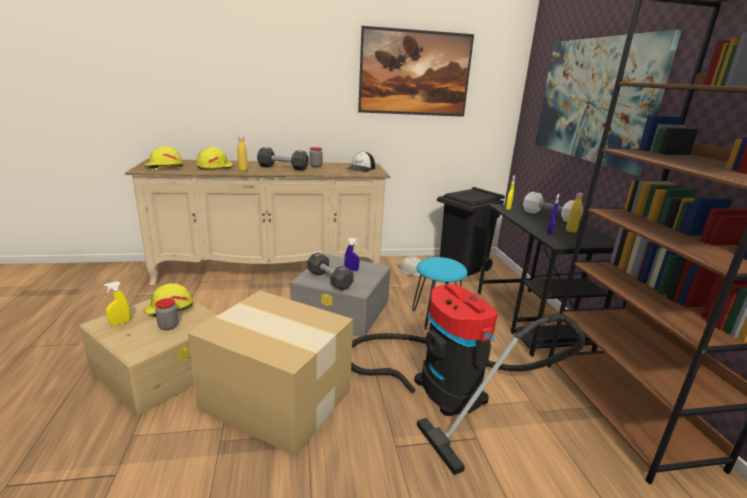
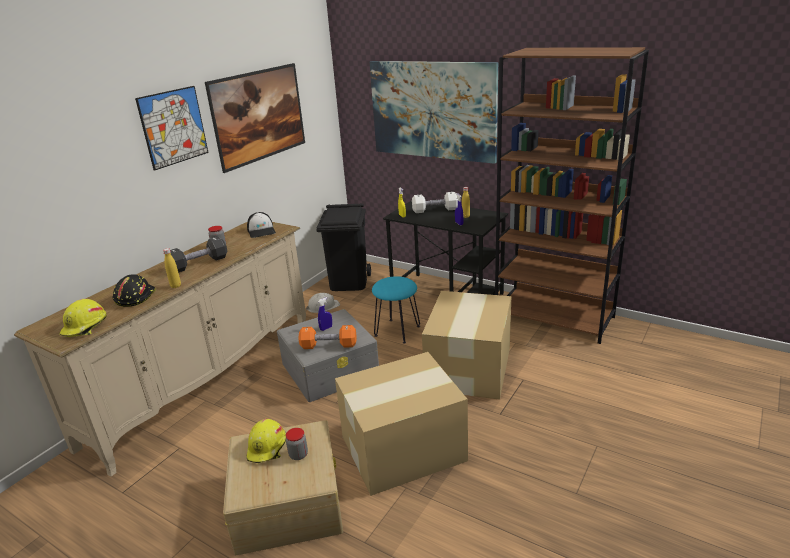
camera: 45 degrees left, 5 degrees up
yellow spray bottle [104,281,130,326] -> none
yellow hard hat [196,147,233,170] -> black hard hat [112,274,156,307]
black dumbbell [307,252,354,291] -> orange dumbbell [299,325,356,349]
vacuum cleaner [351,284,585,475] -> cardboard box [422,291,511,400]
none -> picture [135,86,209,171]

